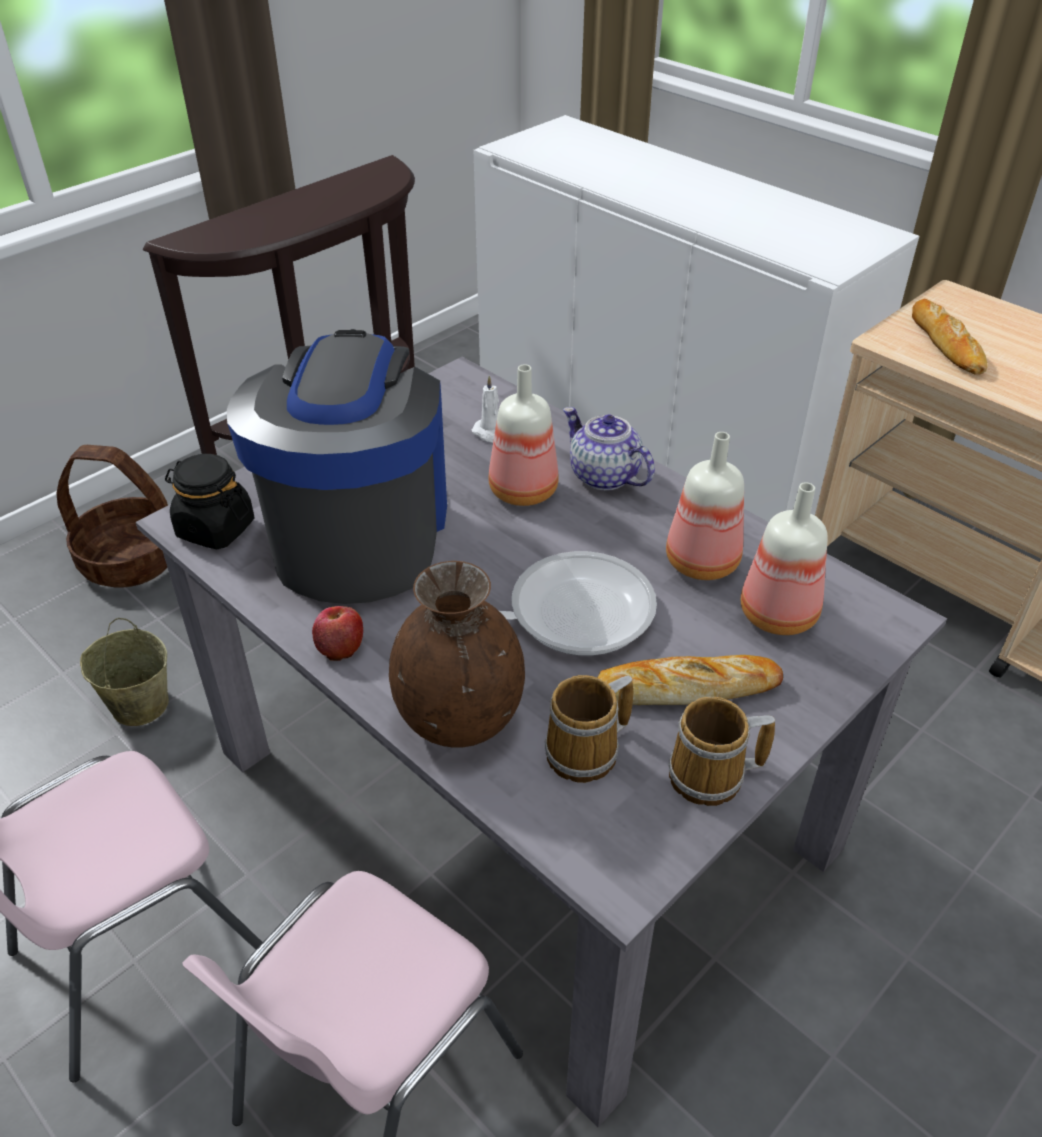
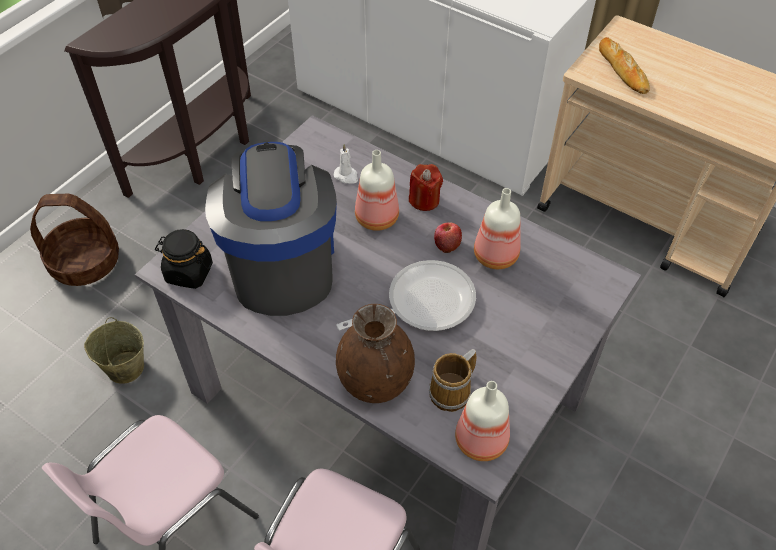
camera: 10 degrees left, 10 degrees up
apple [312,606,363,661] -> apple moved to [434,223,462,253]
teapot [563,407,655,491] -> red candle [409,164,443,211]
bread [597,655,783,705] -> none
mug [668,697,775,806] -> none
bottle [741,482,828,635] -> bottle moved to [455,381,510,461]

